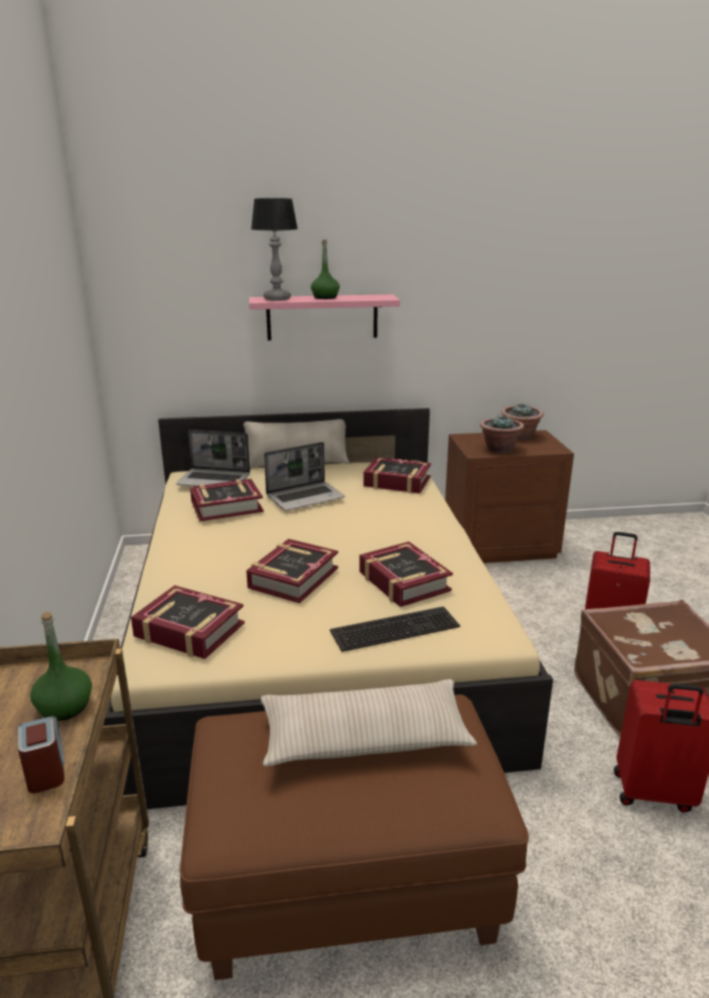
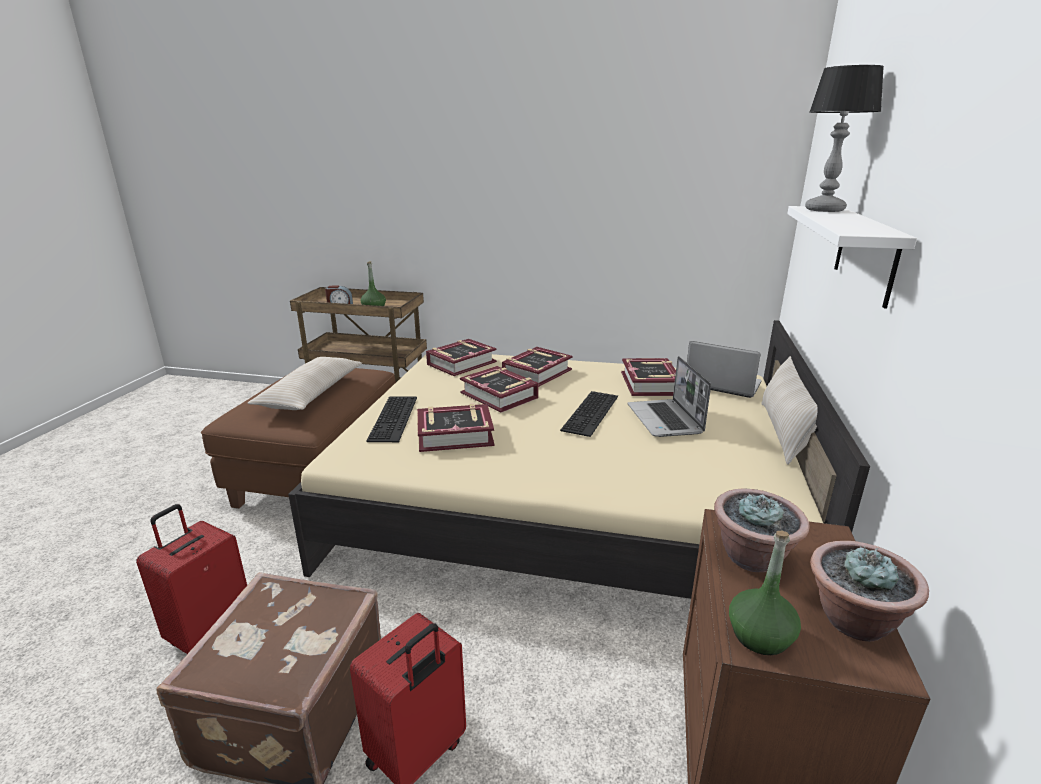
camera: 110 degrees right, 0 degrees up
laptop [176,430,250,486] -> laptop turned 90 degrees clockwise [687,341,762,398]
pink shelf [249,294,400,341] -> white shelf [787,206,917,309]
green bottle [311,239,340,299] -> green bottle moved to [729,531,801,655]
book [363,457,431,493] -> book moved to [502,347,572,386]
none -> keyboard [560,391,618,437]

